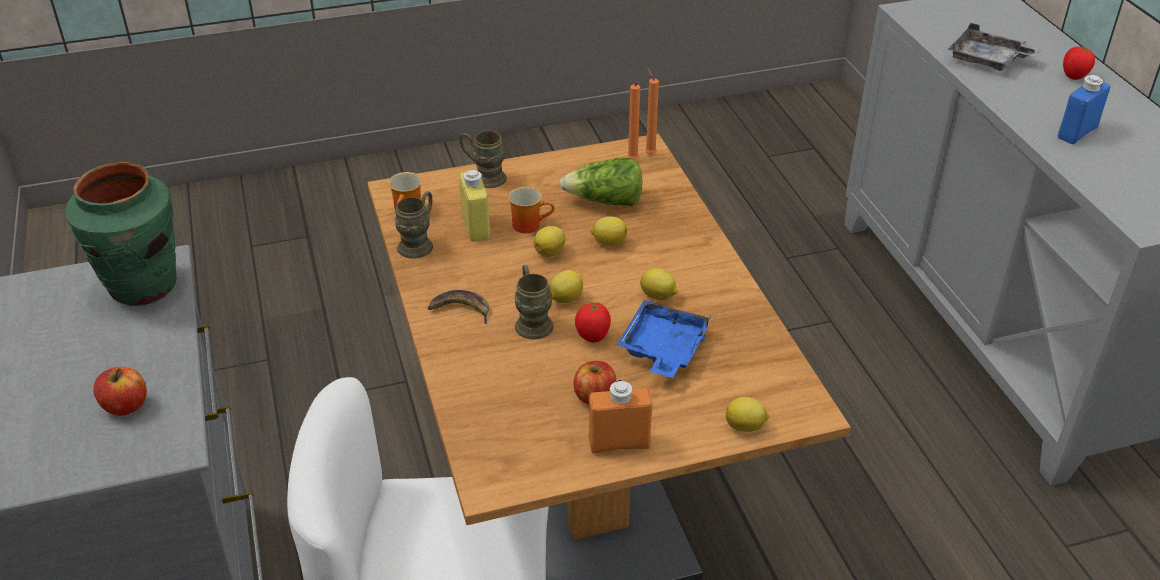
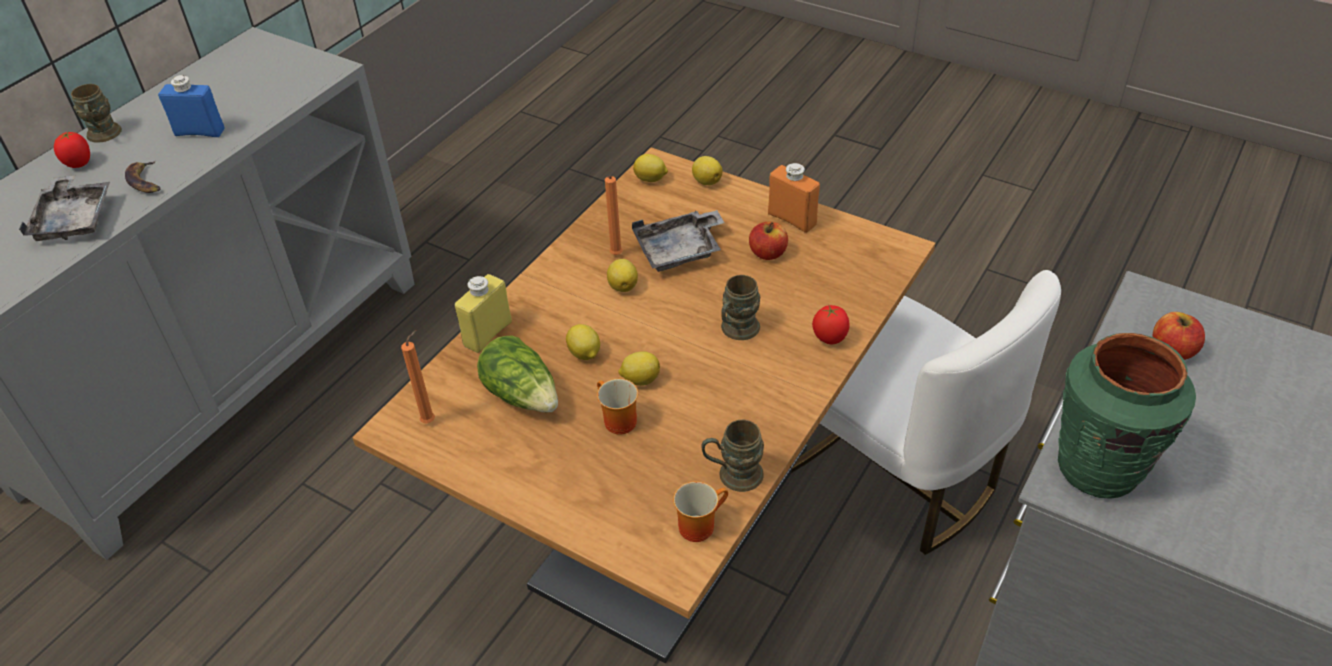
camera: 130 degrees left, 5 degrees up
banana [428,290,489,324] -> banana moved to [125,160,161,193]
yellow bottle [459,170,490,242] -> yellow bottle moved to [455,274,512,353]
brown mug [460,131,507,188] -> brown mug moved to [71,84,122,143]
lemon [549,270,583,303] -> lemon moved to [633,154,668,182]
tomato [575,303,611,343] -> tomato moved to [812,305,850,344]
blue tray [617,300,712,378] -> grey tray [632,210,725,272]
orange candle [645,68,659,155] -> orange candle moved to [605,176,623,255]

